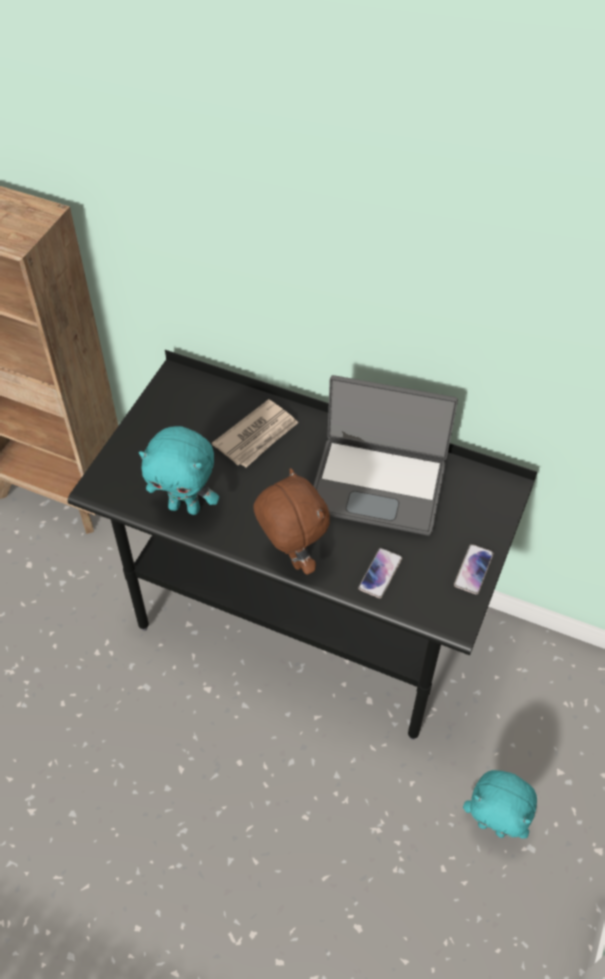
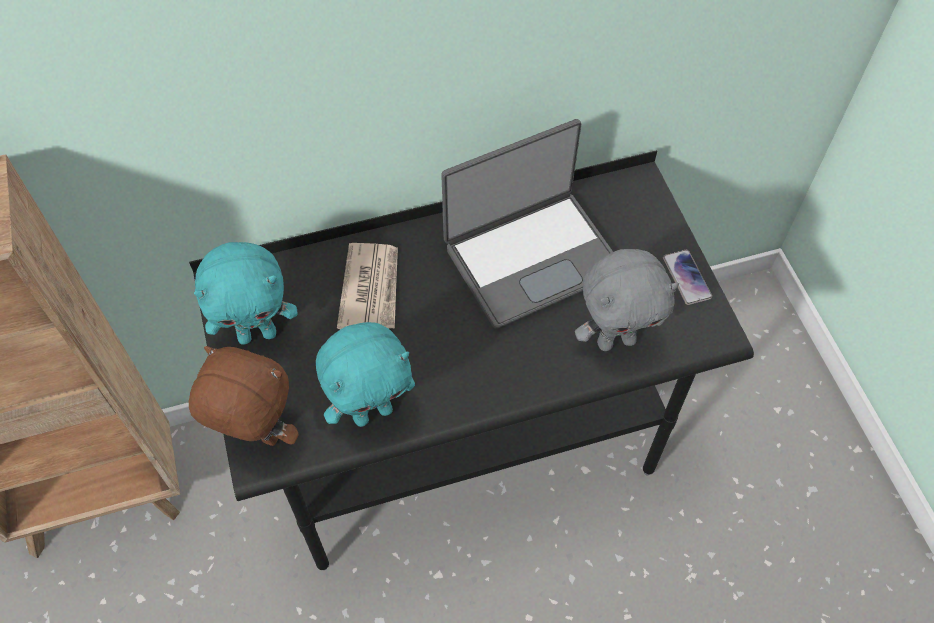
camera: 40 degrees left, 5 degrees up
brown plush toy [253,468,330,575] -> brown plush toy moved to [189,346,299,446]
phone [358,548,402,599] -> grey plush toy [575,249,679,351]
turquoise plush toy [463,770,537,839] -> turquoise plush toy moved to [194,242,298,345]

